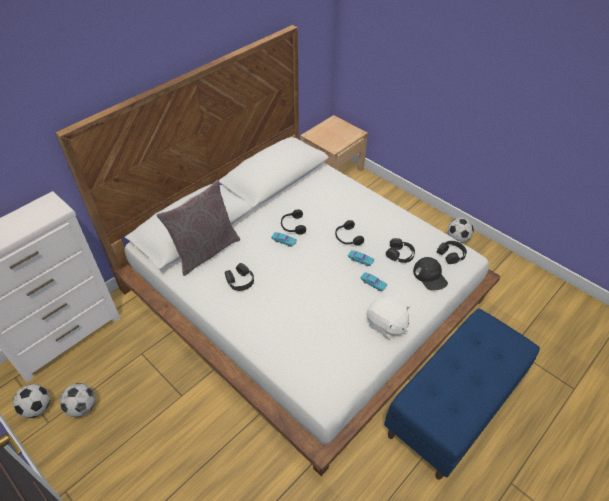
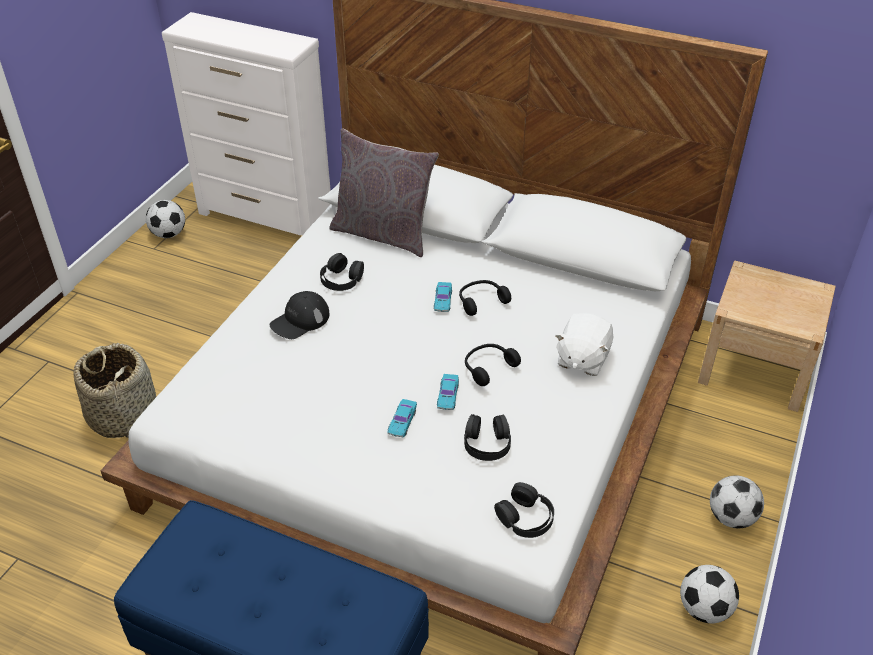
camera: 70 degrees right, 5 degrees down
football [60,383,95,417] -> football moved to [710,475,764,528]
white plush toy [367,296,410,339] -> white plush toy moved to [555,312,614,376]
black cap [413,257,448,291] -> black cap moved to [270,291,329,339]
none -> basket [74,343,156,438]

